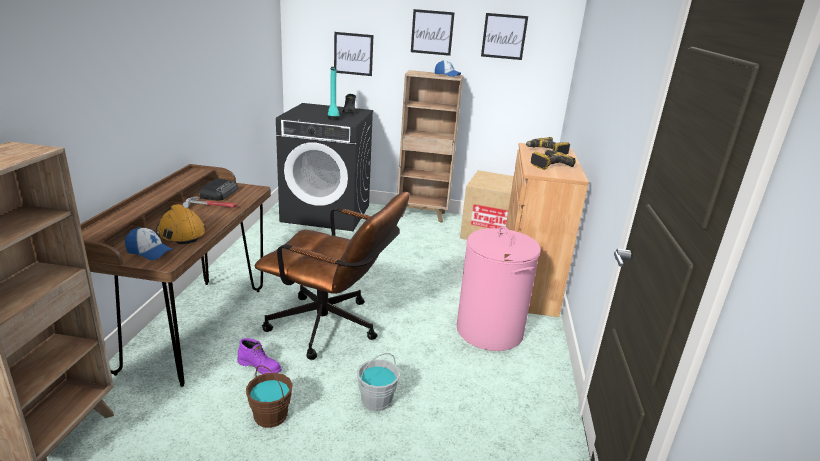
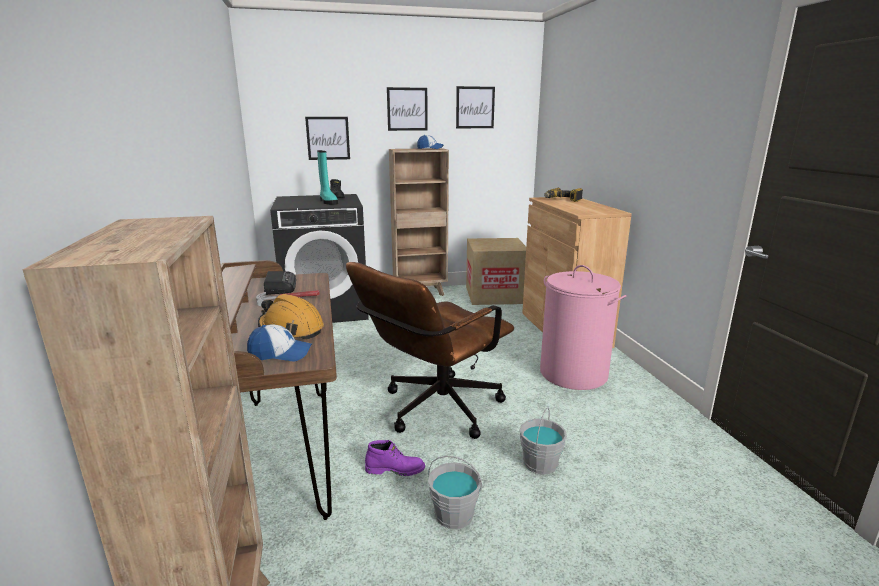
camera: 20 degrees left, 5 degrees down
brown bucket [246,365,293,428] -> grey bucket [428,456,482,529]
brown office chair [255,192,409,360] -> brown office chair turned 135 degrees clockwise [346,262,514,439]
power drill [531,150,576,170] -> none

